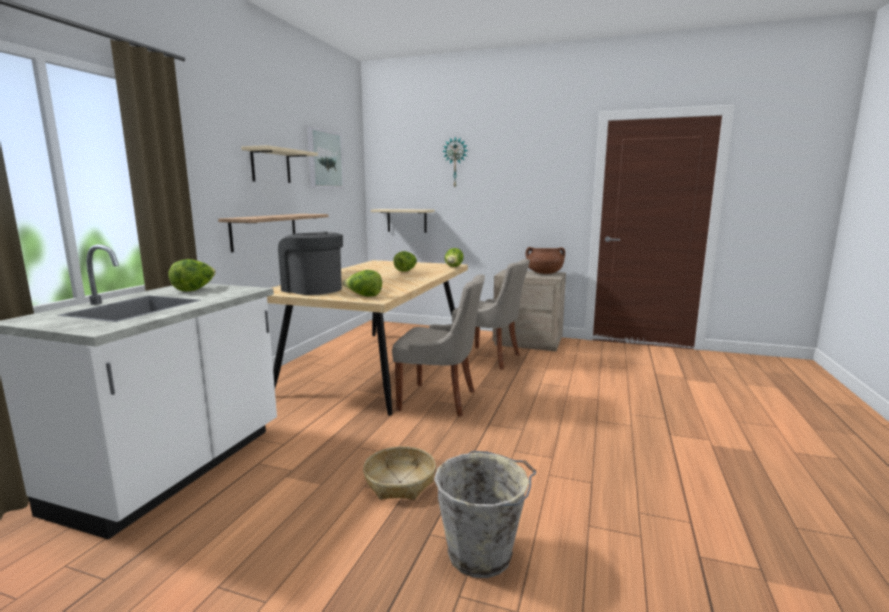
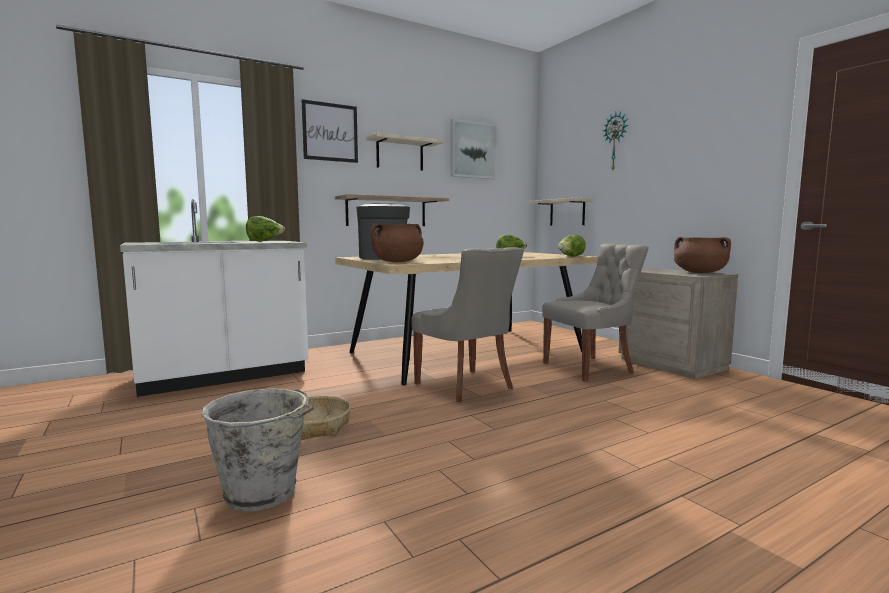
camera: 40 degrees right, 5 degrees down
lettuce [343,270,382,297] -> brown cooking pot [371,223,424,262]
grey chair [452,259,530,370] -> grey chair turned 90 degrees counterclockwise [542,243,649,381]
none -> picture [302,99,358,163]

